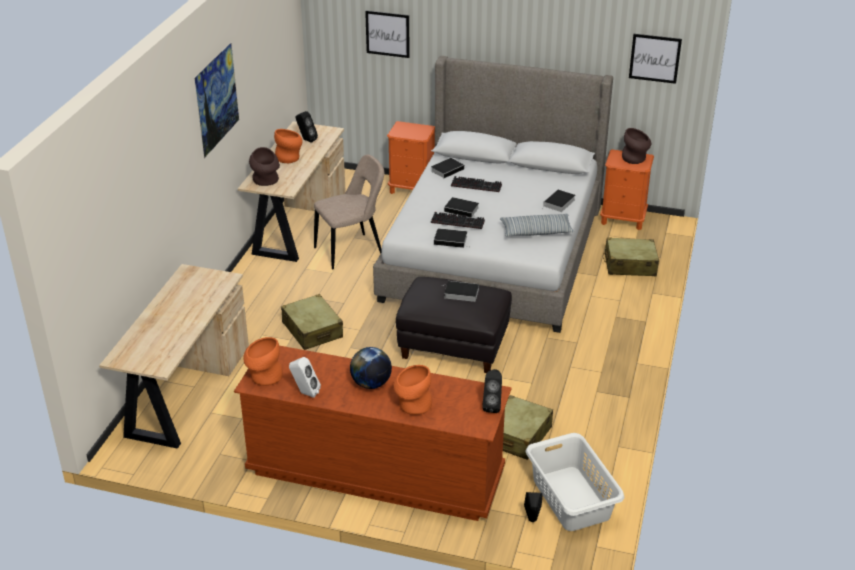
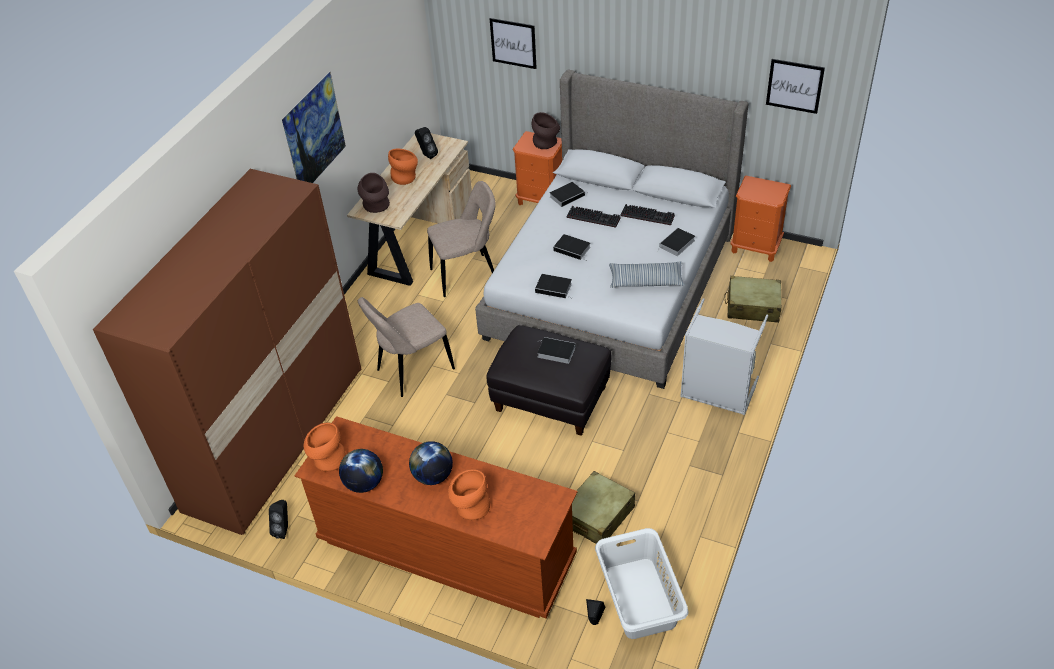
camera: 10 degrees right, 10 degrees up
beige desk [99,264,249,449] -> brown wardrobe [93,169,362,535]
beige suitcase [281,294,343,350] -> beige chair [358,297,455,397]
white speaker [289,357,321,398] -> globe [339,449,383,493]
keyboard [431,212,485,229] -> keyboard moved to [620,204,675,225]
black speaker [482,369,502,413] -> black speaker moved to [269,500,288,539]
brown vase [622,128,651,164] -> brown vase moved to [532,112,560,149]
none -> grey laundry basket [680,298,768,415]

